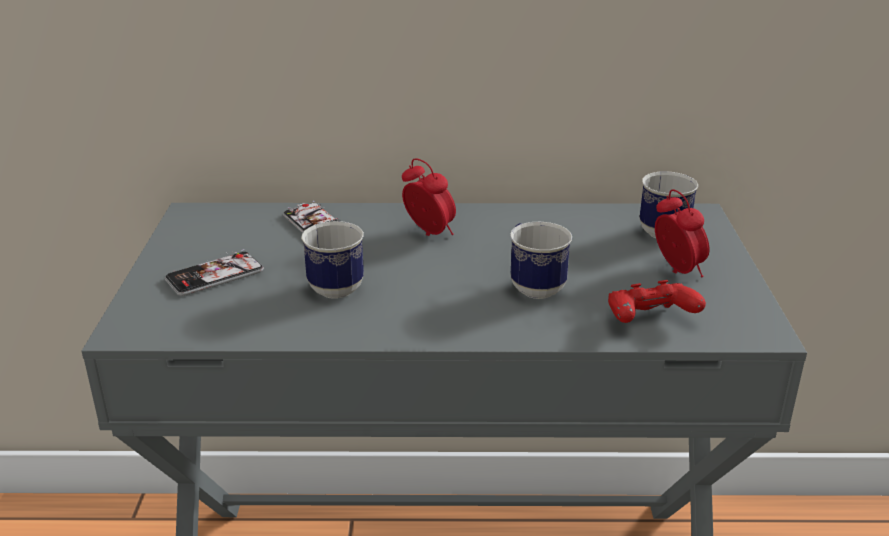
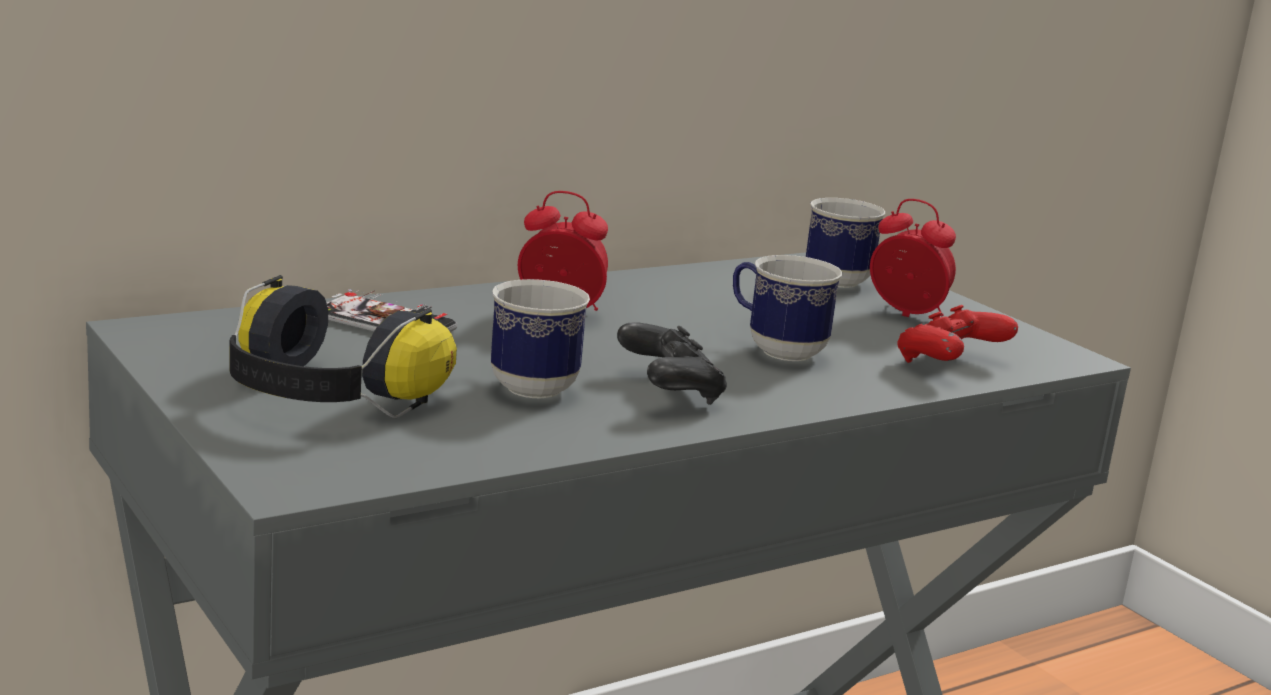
camera: 35 degrees left, 10 degrees down
phone [165,249,264,296] -> headphones [229,275,457,418]
none -> black game controller [617,322,727,405]

